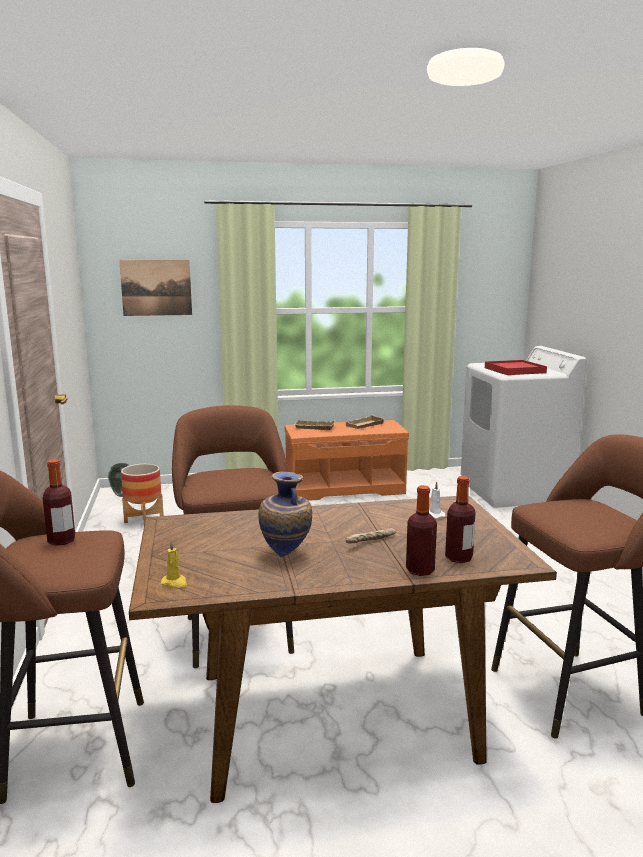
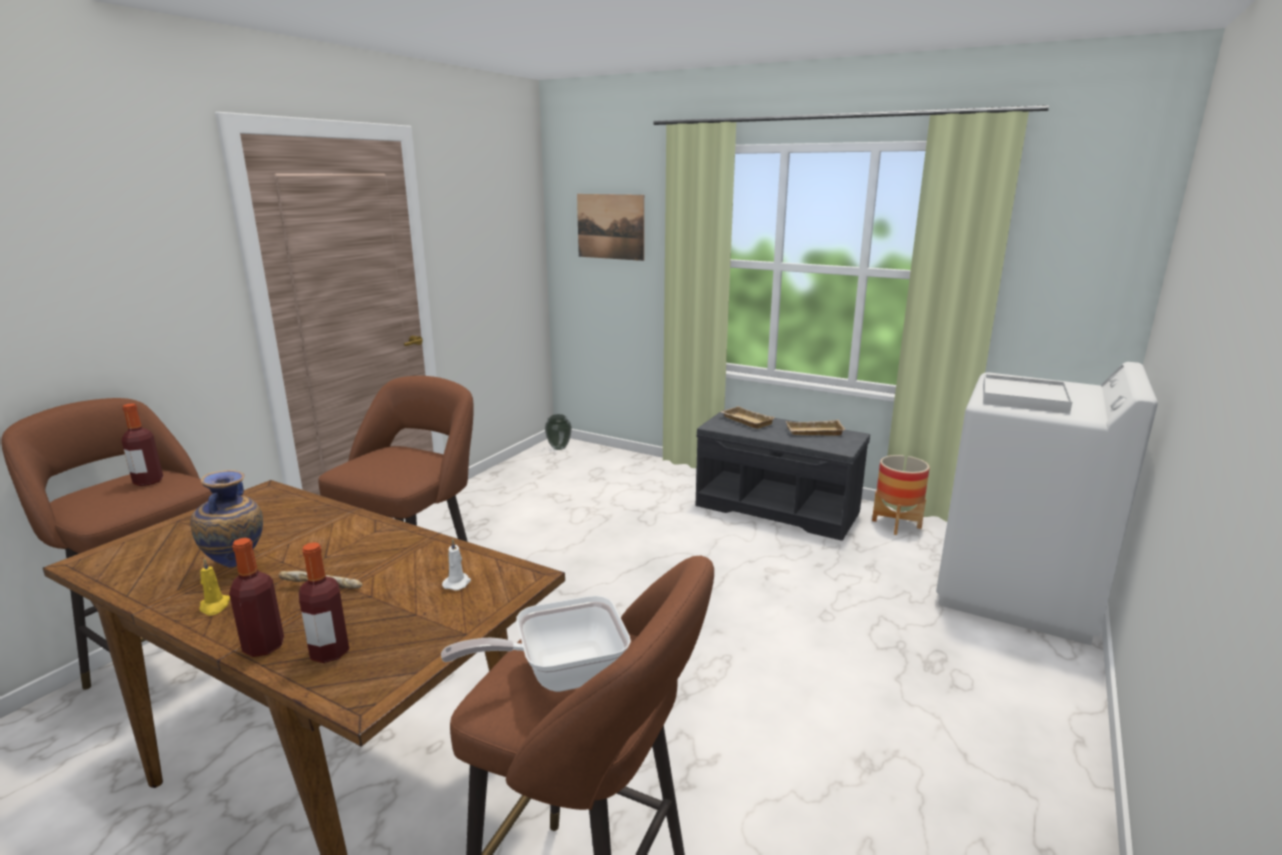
camera: 40 degrees right, 5 degrees up
planter [121,464,164,524] -> planter moved to [872,455,930,535]
yellow candle [161,541,187,588] -> yellow candle moved to [200,559,230,616]
orange bench [285,420,409,501] -> grey bench [696,410,870,541]
red tray [485,360,547,375] -> white tray [983,374,1072,414]
none -> frying pan [441,595,631,692]

